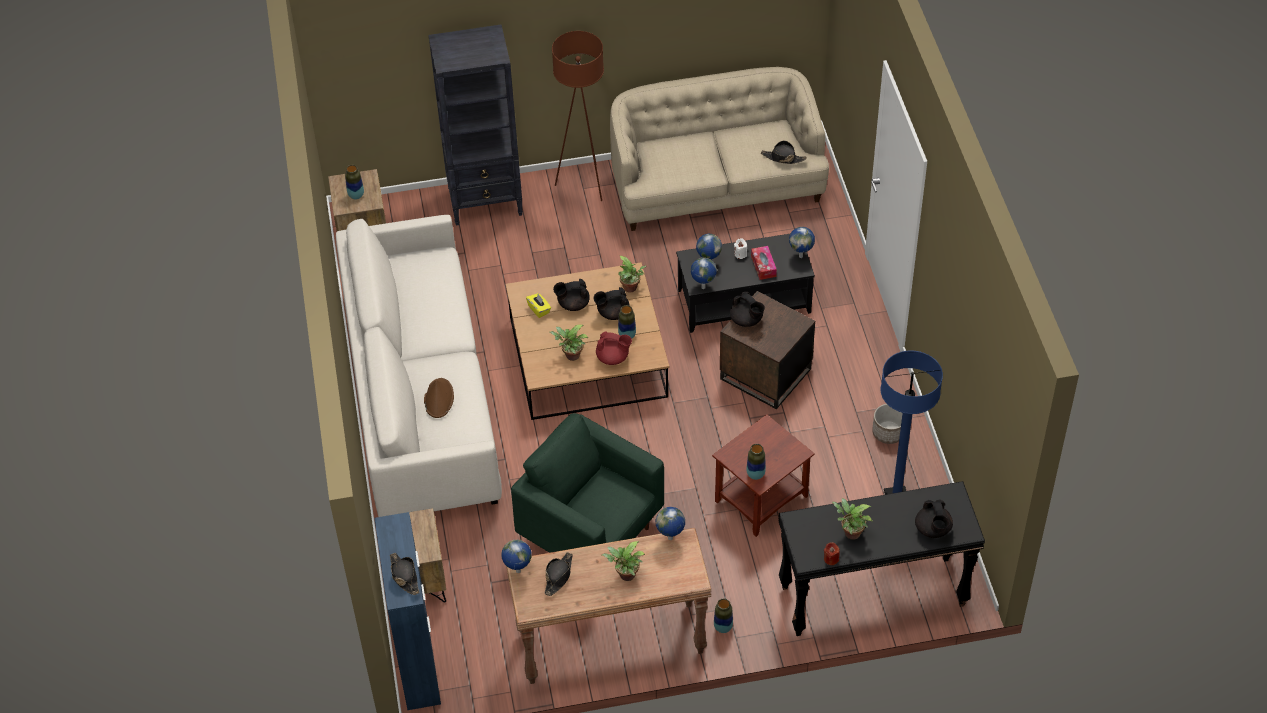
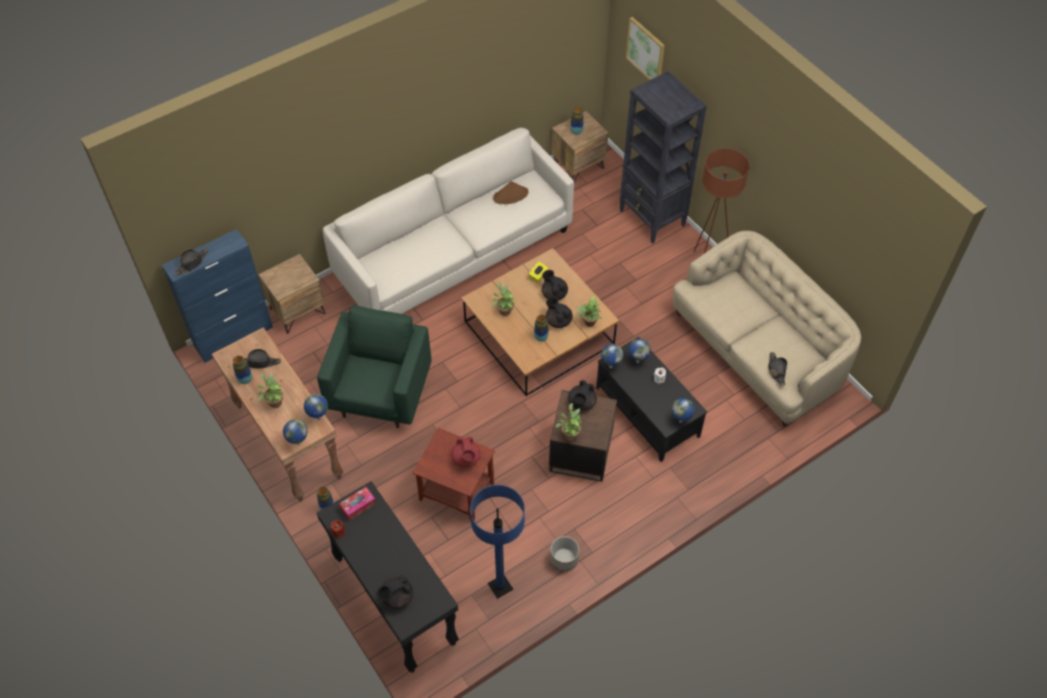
camera: 65 degrees right, 5 degrees up
brown hat [424,378,454,418] -> brown hat moved to [493,181,529,204]
globe [501,540,532,573] -> globe moved to [283,419,308,445]
red teapot [596,331,632,365] -> red teapot moved to [451,436,481,467]
vase [746,444,766,480] -> vase moved to [233,356,252,384]
tissue box [751,246,777,280] -> tissue box moved to [339,487,376,520]
potted plant [832,498,873,540] -> potted plant moved to [556,403,582,441]
none -> picture [626,17,665,80]

